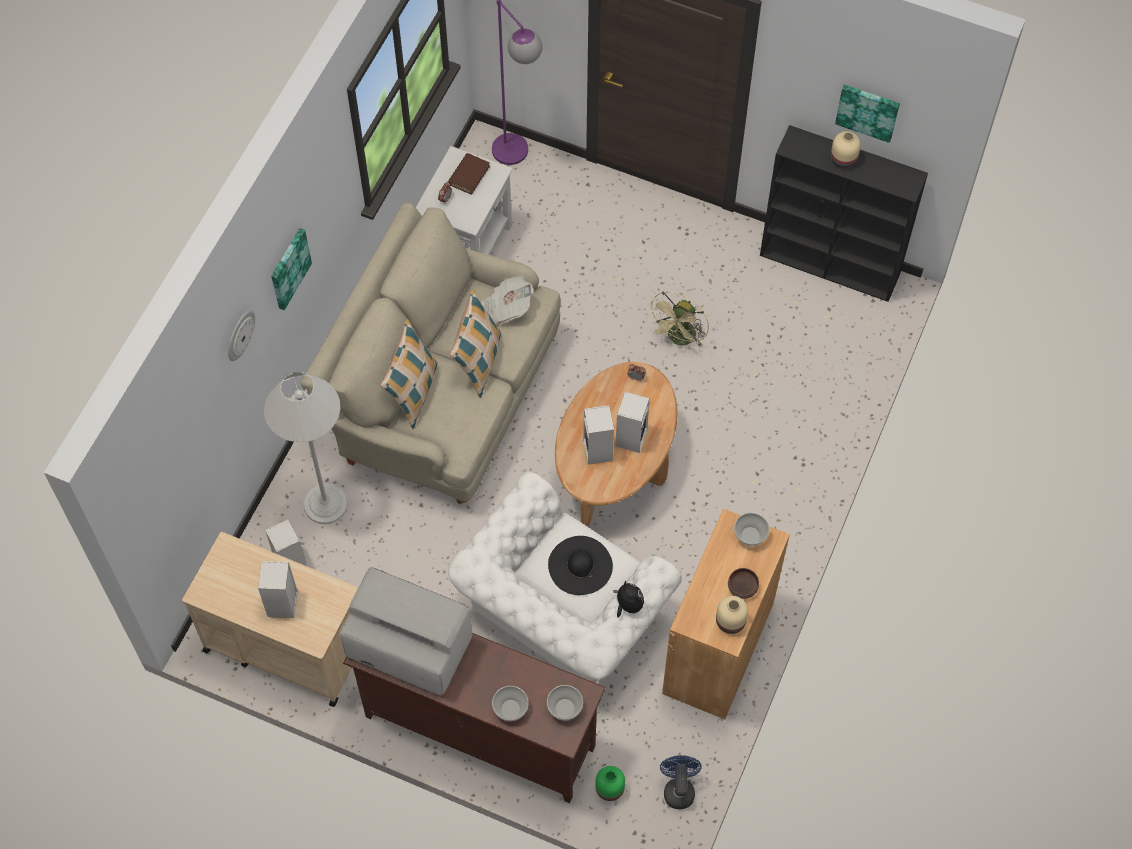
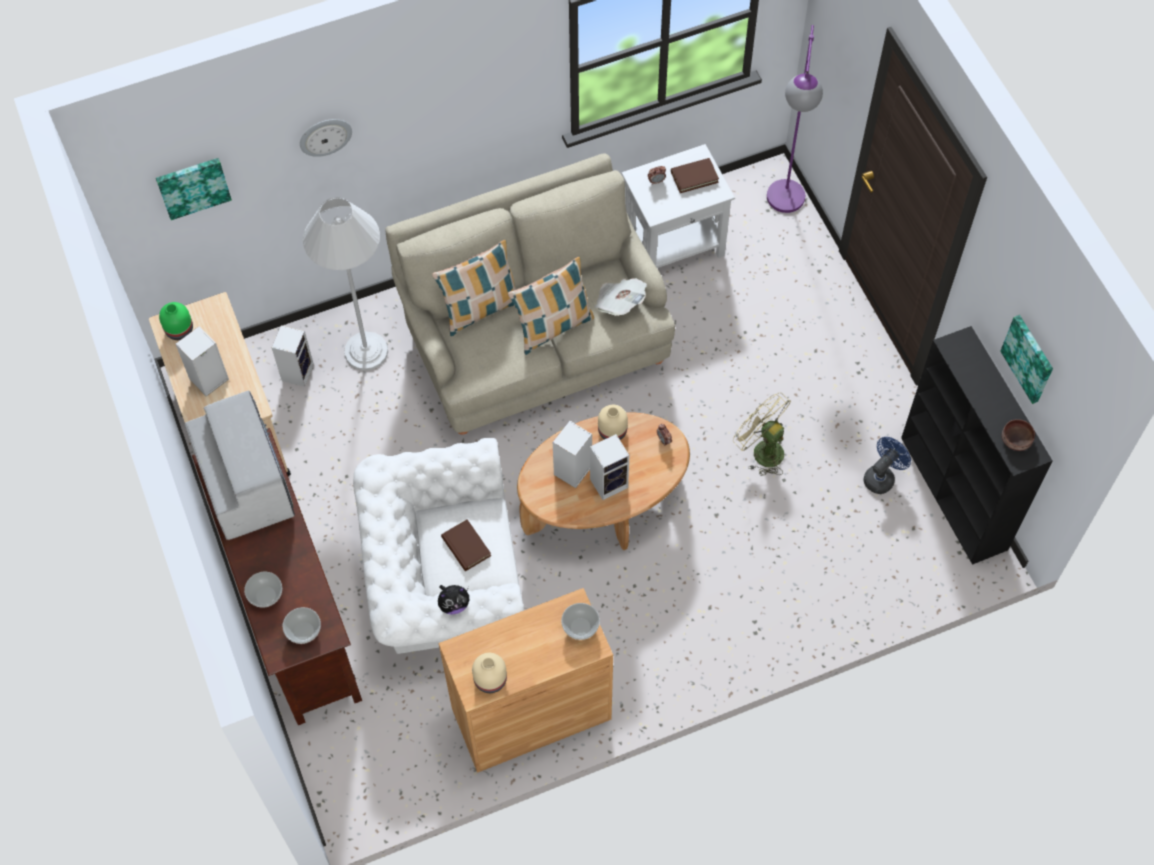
camera: 45 degrees right, 0 degrees up
picture [271,228,312,310] -> picture moved to [156,158,232,220]
black hat [548,536,613,595] -> brown book [441,519,491,571]
green vase [595,766,625,801] -> green vase moved to [159,302,193,340]
plush toy [613,580,644,617] -> plush toy turned 60 degrees clockwise [438,585,469,615]
beige fan [647,291,709,349] -> beige fan turned 60 degrees clockwise [733,393,791,476]
blue fan [660,755,702,809] -> blue fan moved to [864,437,911,494]
brown bowl [728,568,759,599] -> brown bowl moved to [1002,419,1035,451]
beige vase [831,131,861,168] -> beige vase moved to [598,405,628,440]

